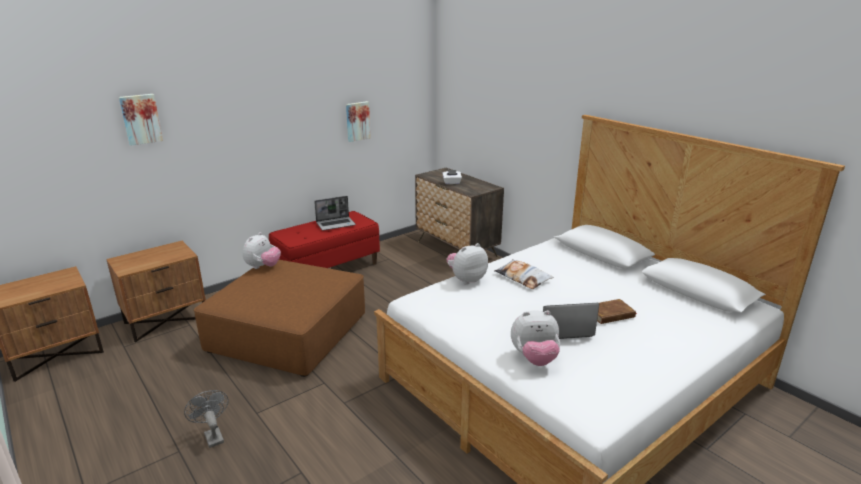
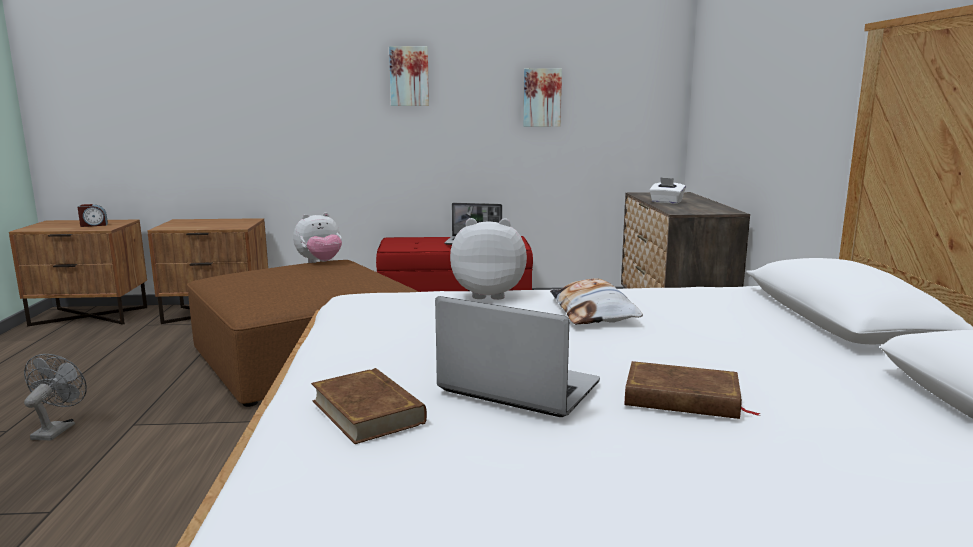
camera: 35 degrees right, 10 degrees down
picture [119,94,163,146] -> picture moved to [389,46,429,106]
plush toy [511,311,560,366] -> brown book [311,368,427,444]
none -> alarm clock [78,204,108,227]

